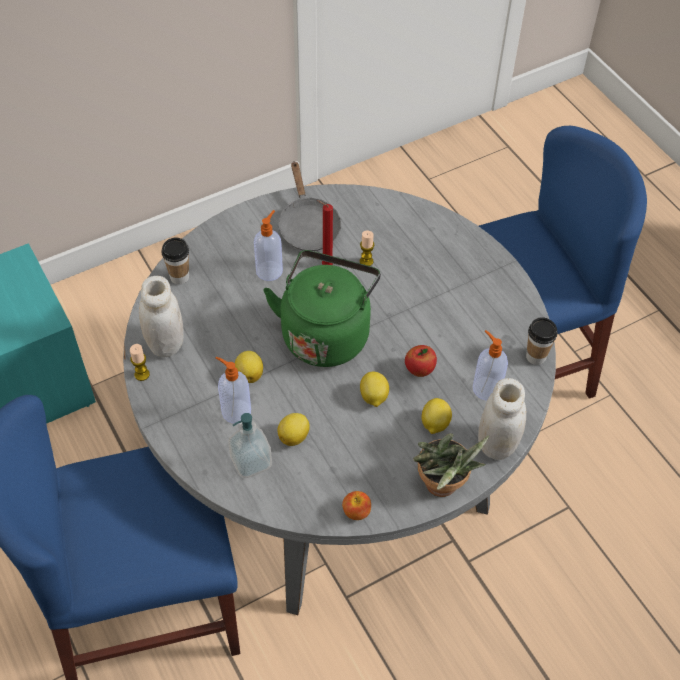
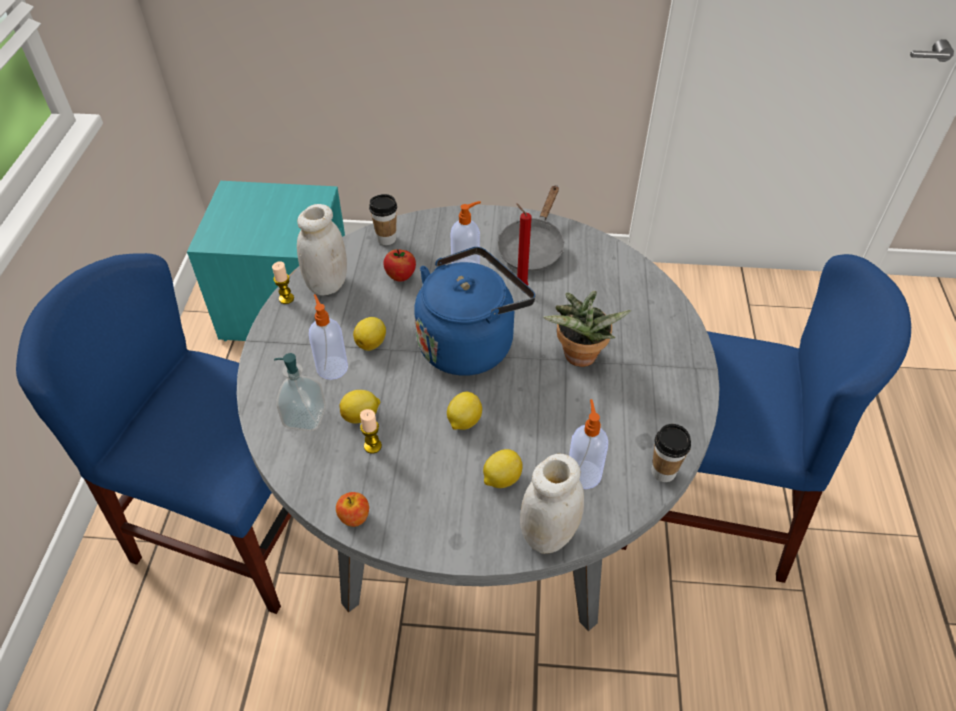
camera: 35 degrees right, 5 degrees down
green kettle [263,250,381,367] -> blue kettle [414,247,535,376]
candle [360,231,374,266] -> candle moved to [360,409,382,454]
apple [405,345,437,377] -> apple moved to [384,249,416,282]
potted plant [413,433,489,497] -> potted plant moved to [543,291,631,367]

